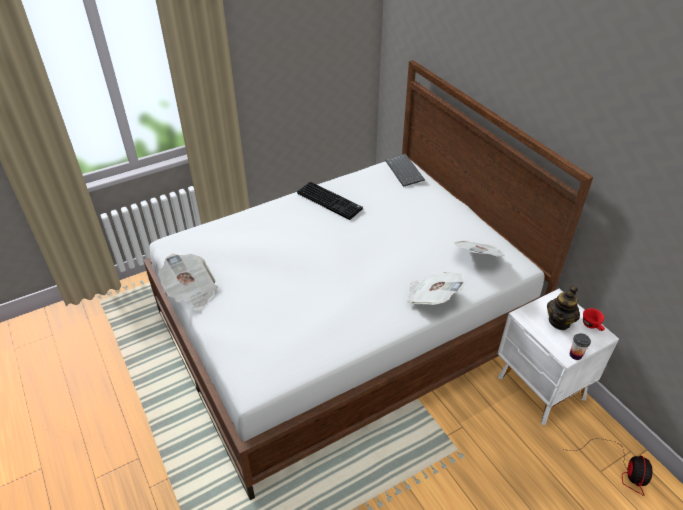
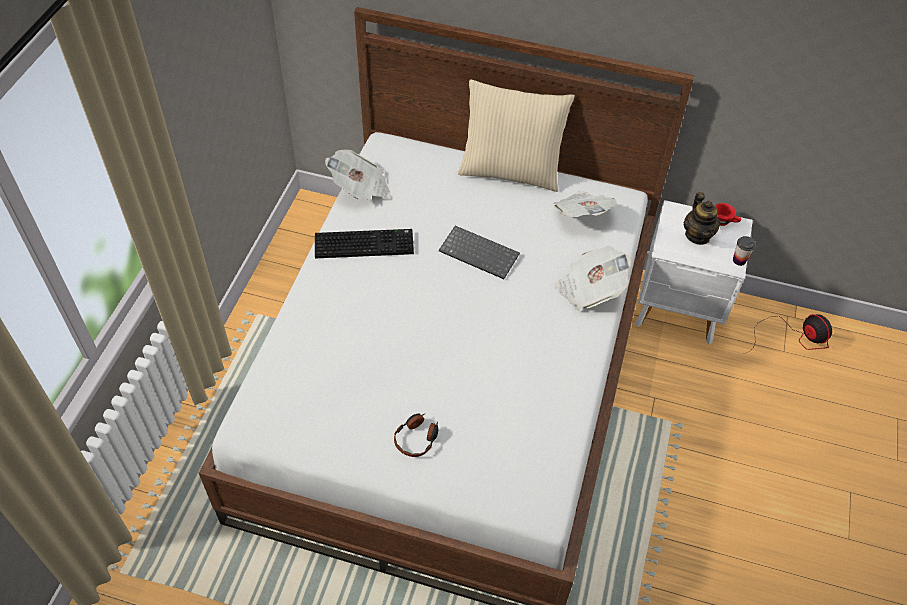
camera: 45 degrees left, 10 degrees up
newspaper [158,254,218,310] -> newspaper moved to [325,149,391,200]
keyboard [385,154,425,187] -> keyboard moved to [439,226,520,279]
none -> headphones [394,414,438,457]
none -> beige pillow [458,80,575,192]

